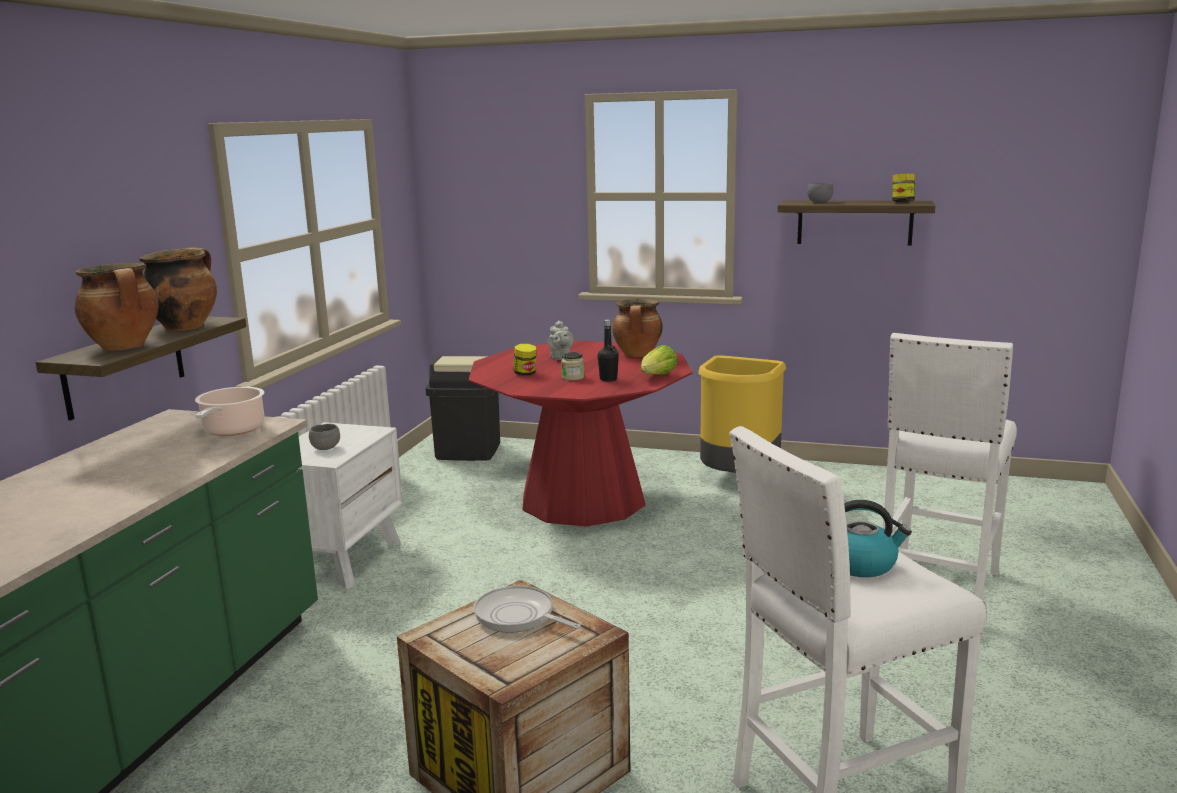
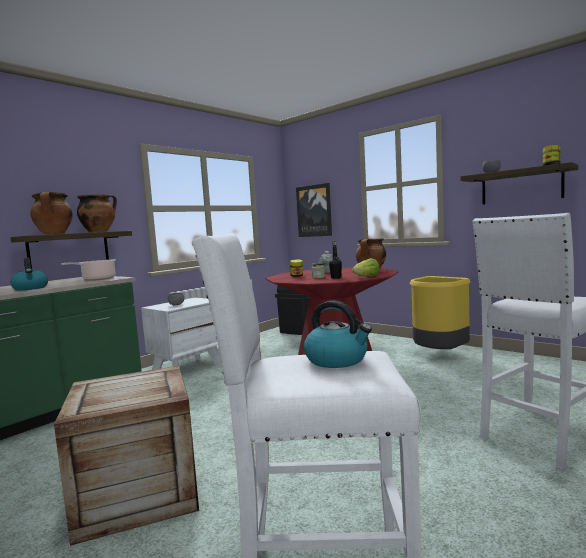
camera: 25 degrees right, 10 degrees down
frying pan [474,586,581,633] -> none
none -> kettle [10,258,48,291]
none -> picture [296,183,332,237]

